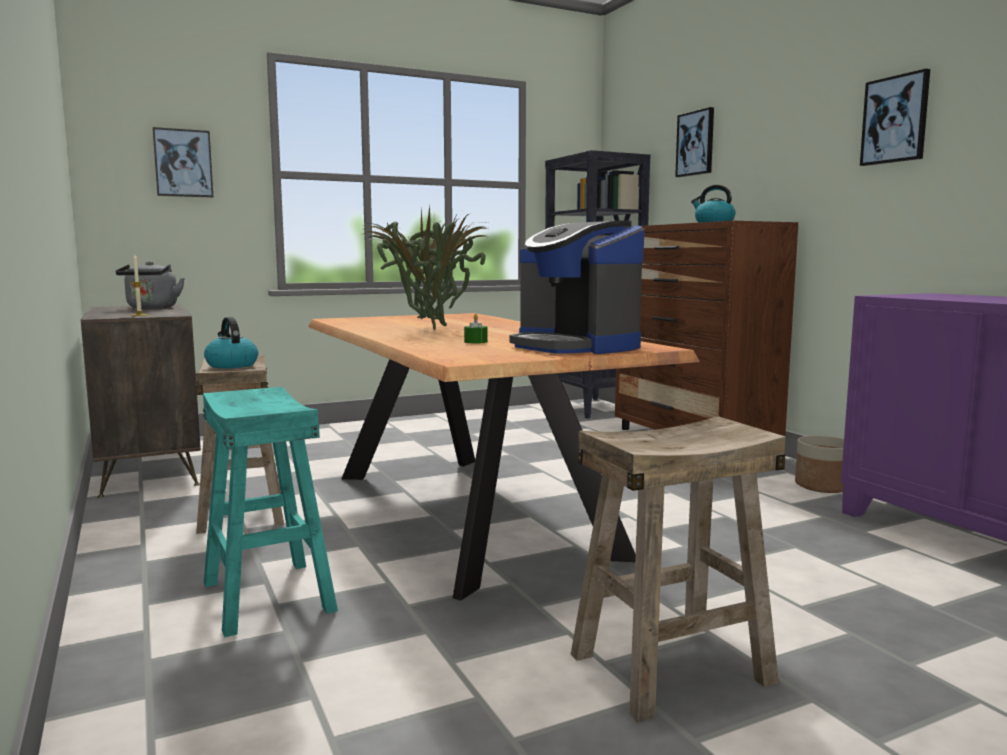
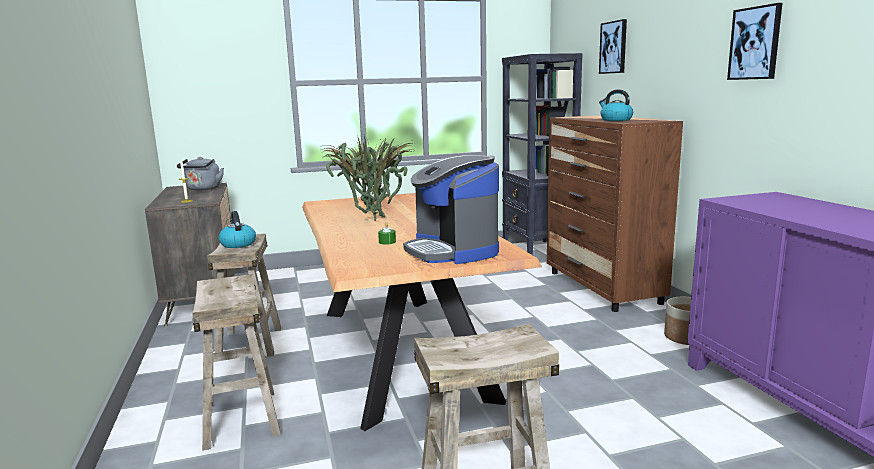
camera: 10 degrees right, 5 degrees up
picture [153,127,213,198] -> none
turquoise stool [203,387,338,637] -> beige stool [192,274,281,451]

